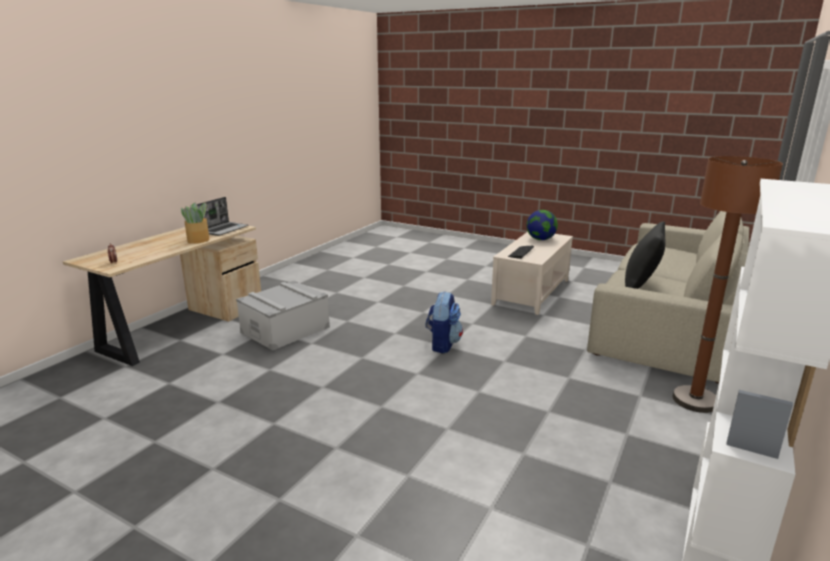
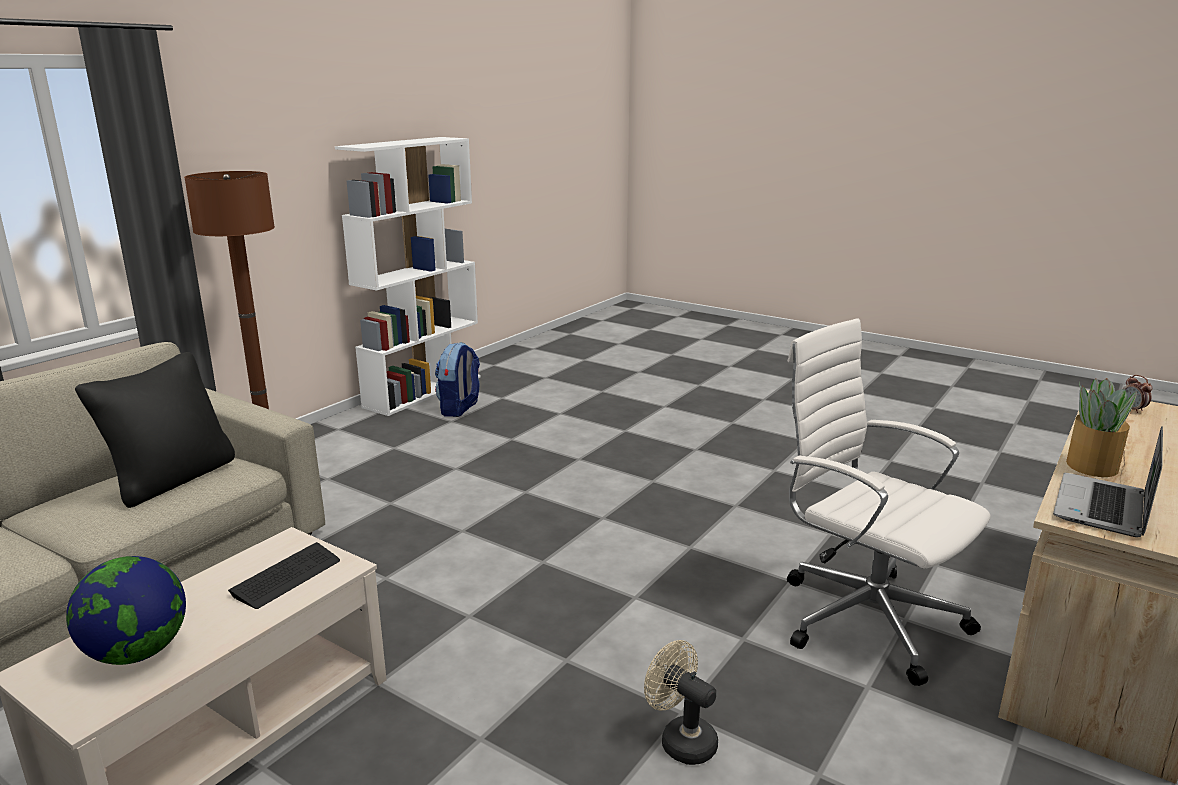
camera: 175 degrees left, 0 degrees up
grey storage box [236,281,330,351] -> white office chair [787,318,991,686]
backpack [425,291,463,353] -> backpack moved to [435,342,480,417]
none -> beige fan [644,640,718,765]

